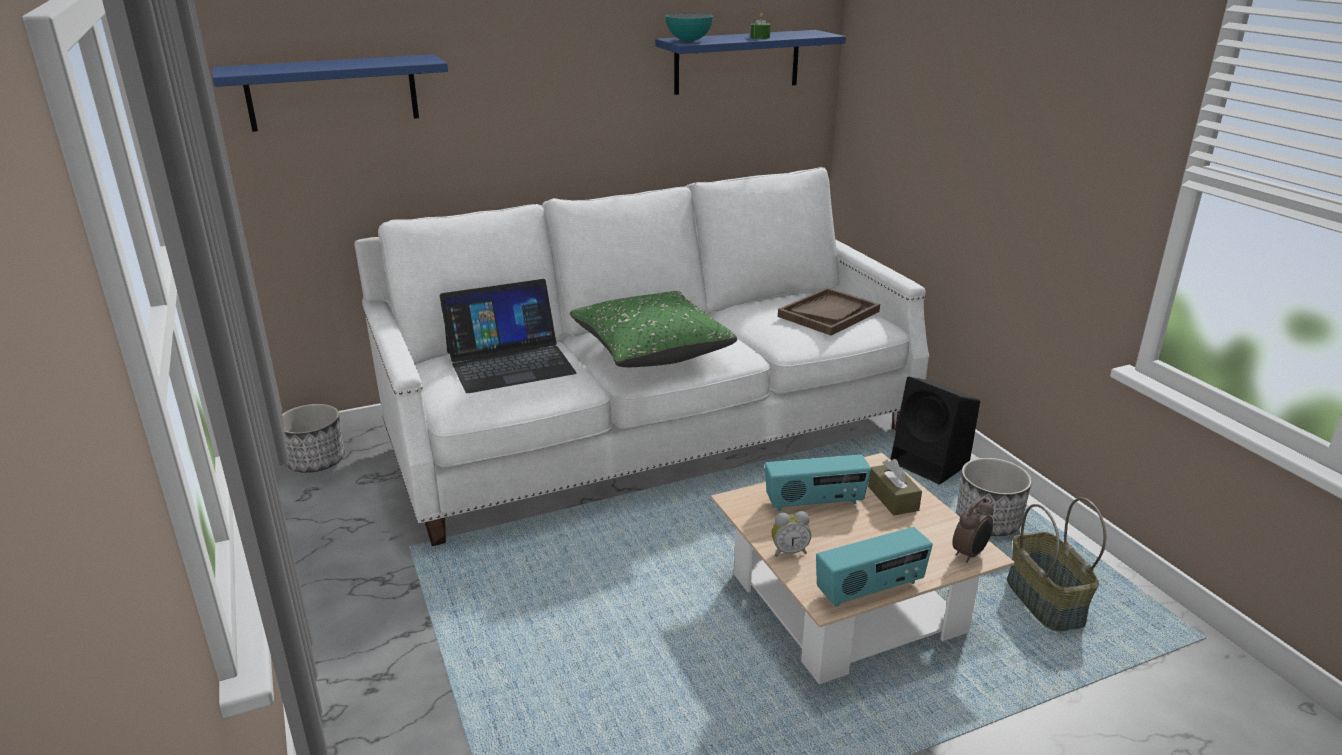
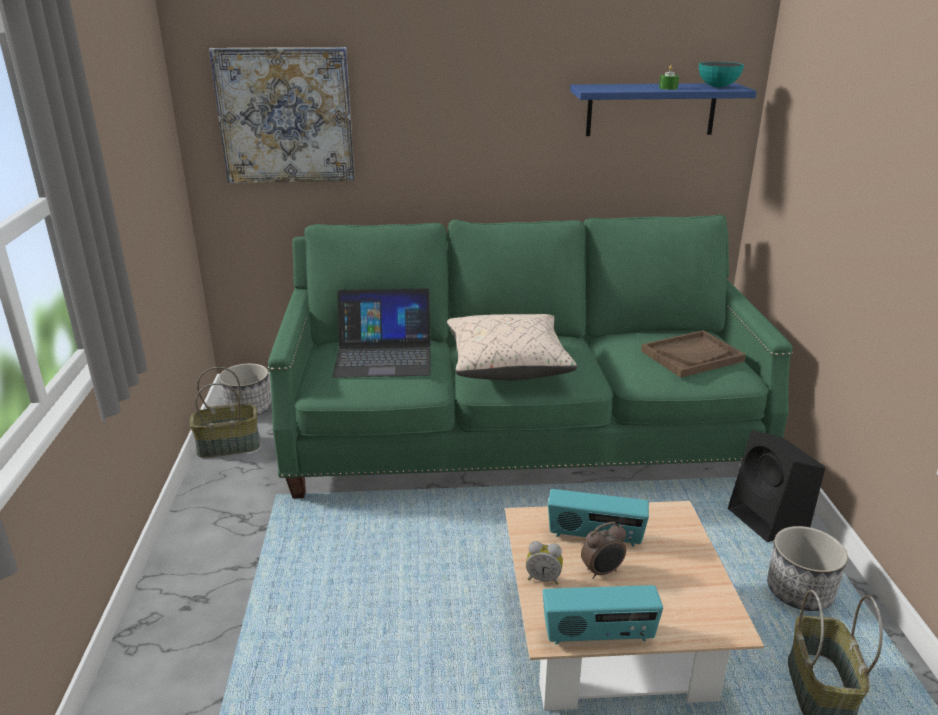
camera: 20 degrees right, 0 degrees up
blue shelf [212,54,448,132] -> picture [209,47,355,183]
white sofa [354,167,929,546] -> green sofa [268,214,793,498]
green pillow [570,291,737,367] -> beige pillow [447,314,577,381]
bowl [665,13,713,41] -> bowl moved to [699,62,744,87]
brown tissue box [868,459,922,516] -> none
alarm clock [952,497,994,563] -> alarm clock moved to [581,522,626,579]
none -> basket [190,367,260,458]

